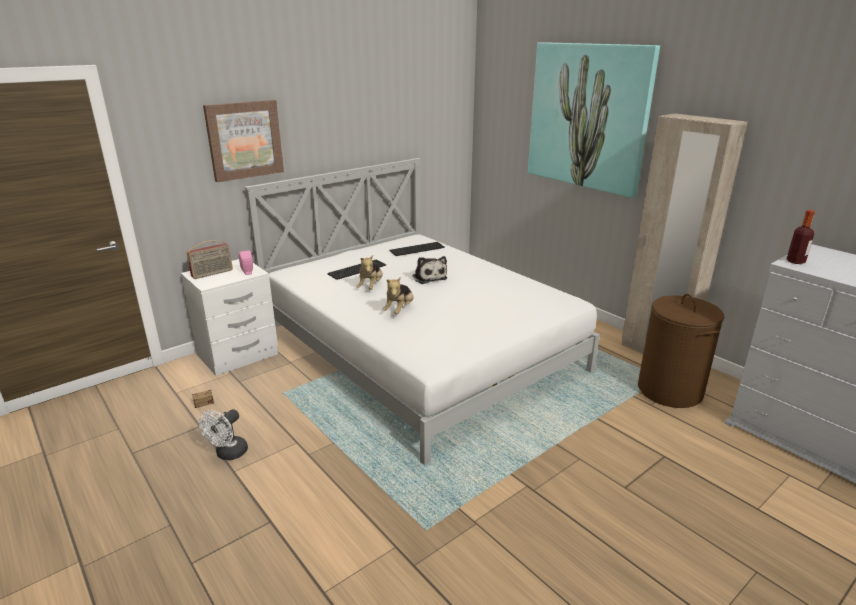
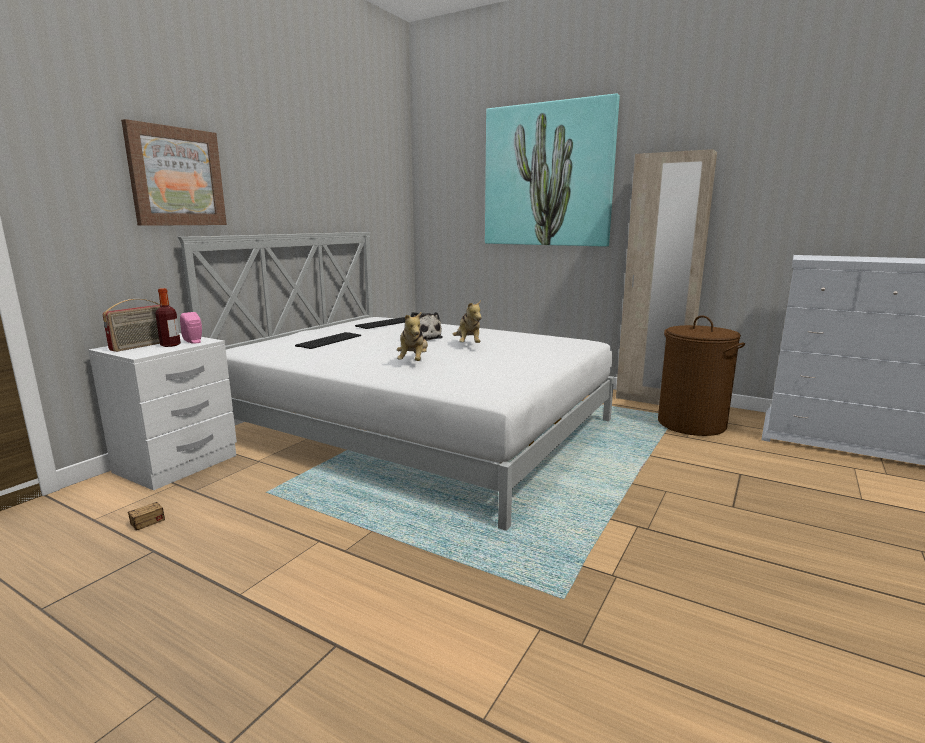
camera: 20 degrees left, 10 degrees down
white fan [199,409,248,460] -> none
plush toy [357,255,383,290] -> plush toy moved to [453,300,482,343]
bottle [786,210,815,264] -> bottle moved to [155,288,181,347]

